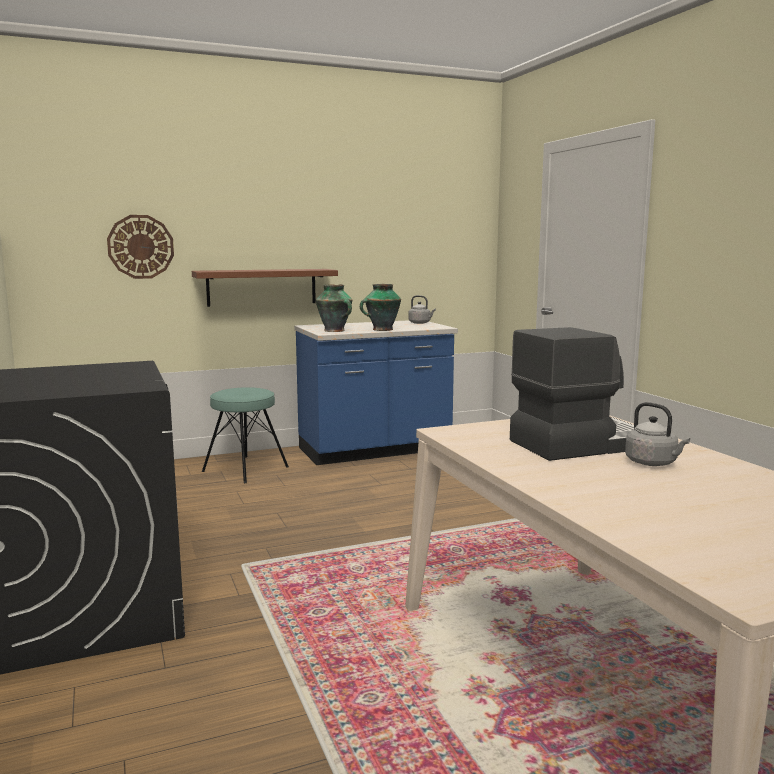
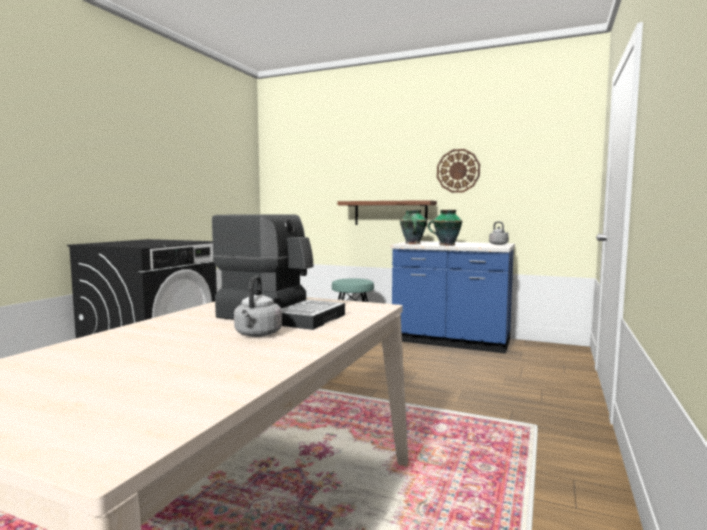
camera: 45 degrees right, 5 degrees down
wall clock [107,215,174,279] -> wall clock moved to [437,149,480,193]

